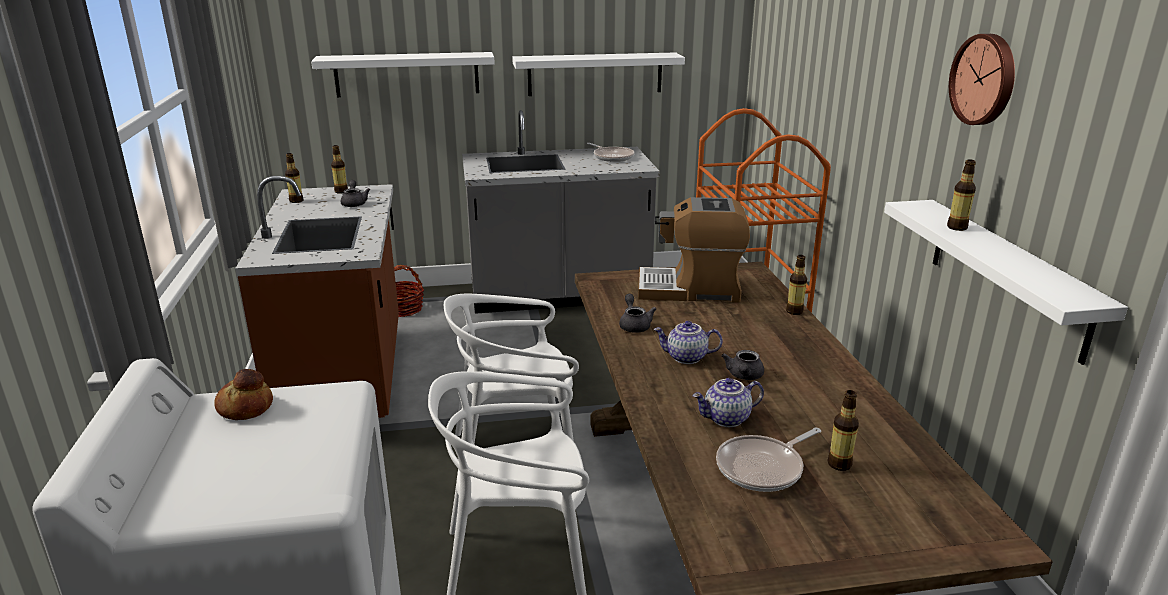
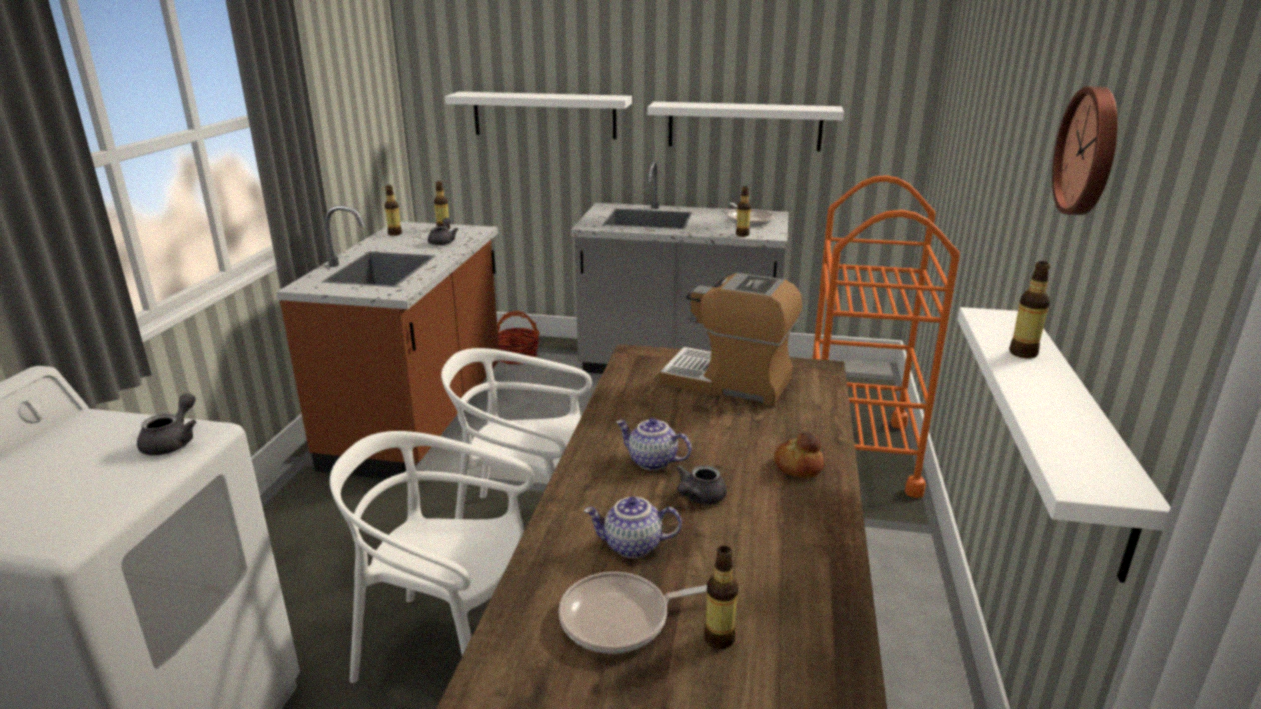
camera: 20 degrees right, 0 degrees up
bread [214,369,273,420] -> bread moved to [774,432,824,478]
grey teapot [619,294,656,333] -> grey teapot moved to [137,393,196,455]
bottle [786,255,807,315] -> bottle moved to [736,186,751,237]

